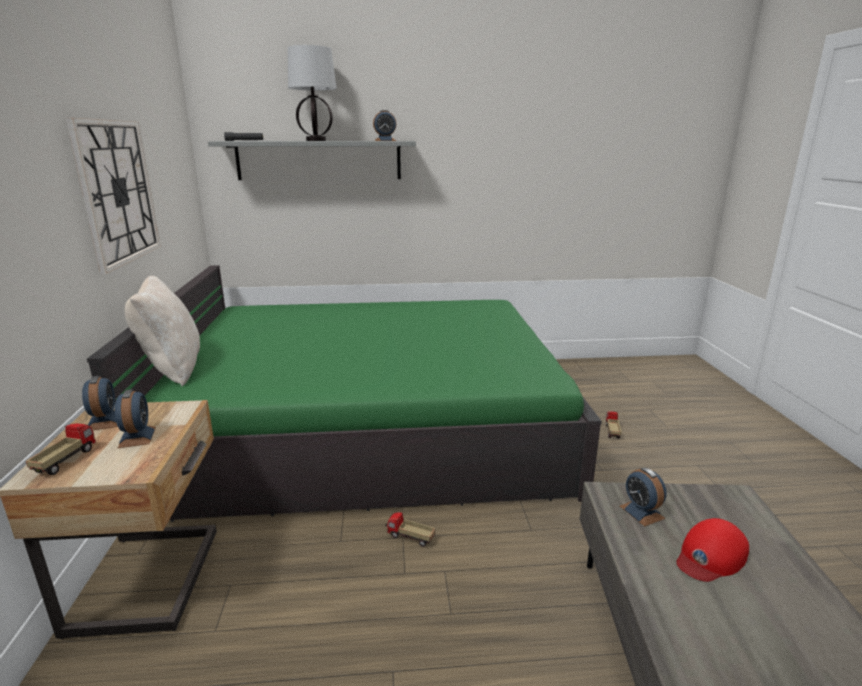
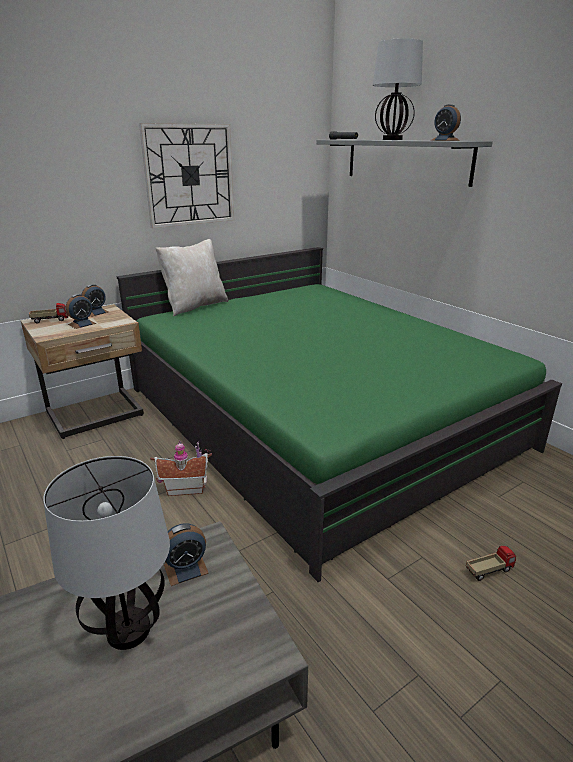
camera: 60 degrees right, 5 degrees up
toy truck [386,512,435,547] -> toy house [150,440,212,496]
alarm clock [620,468,667,526] -> alarm clock turned 150 degrees counterclockwise [164,523,209,586]
red cap [676,518,749,582] -> table lamp [43,456,170,650]

